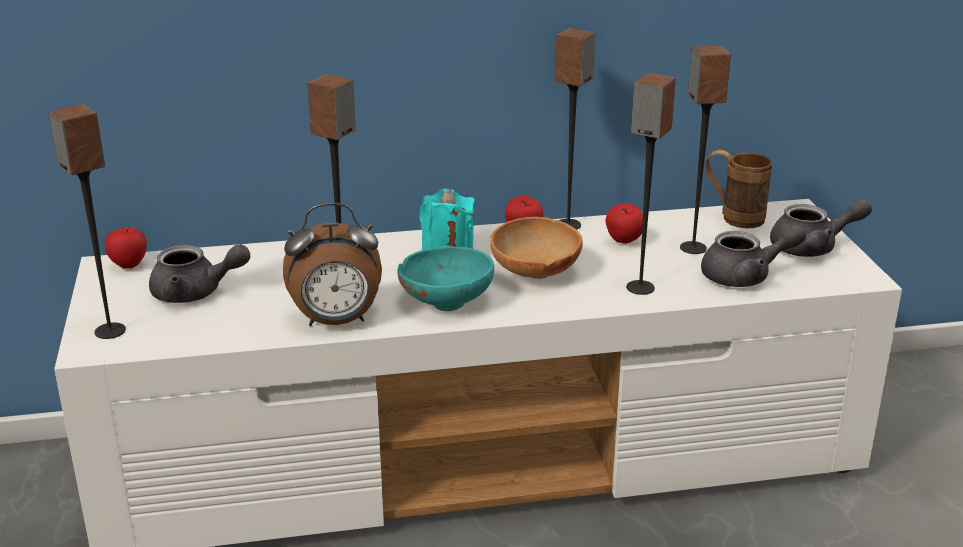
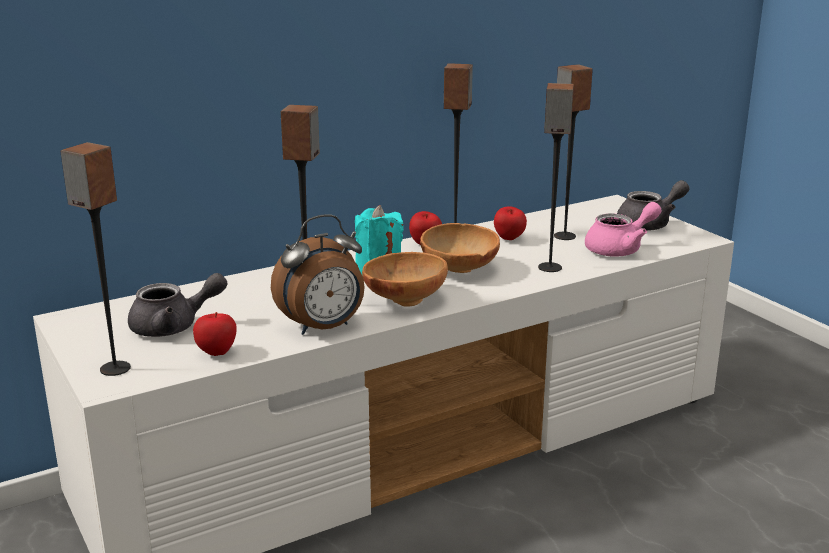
camera: 20 degrees left, 5 degrees down
apple [105,227,147,269] -> apple moved to [193,312,237,356]
turquoise bowl [398,246,494,311] -> brown bowl [362,252,448,306]
grey teapot [701,224,806,287] -> pink teapot [585,202,661,257]
brown mug [705,150,772,228] -> none

